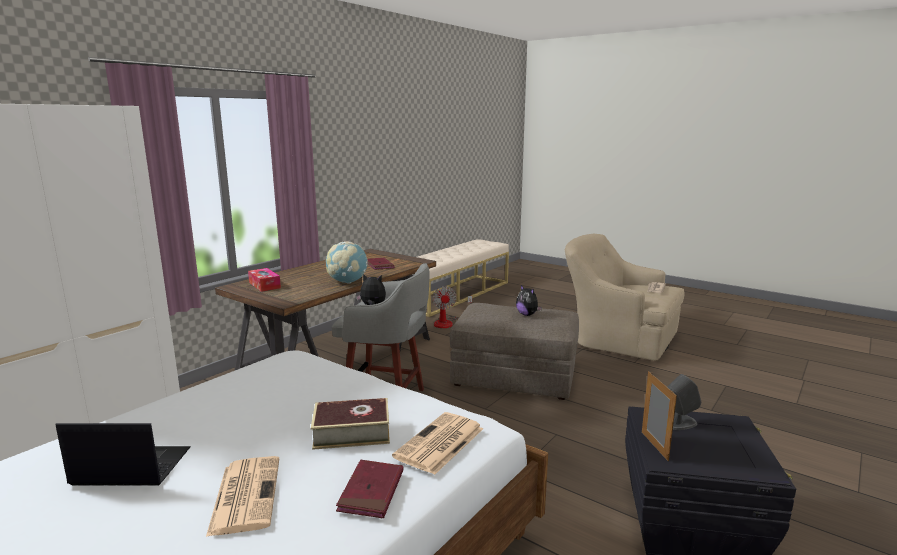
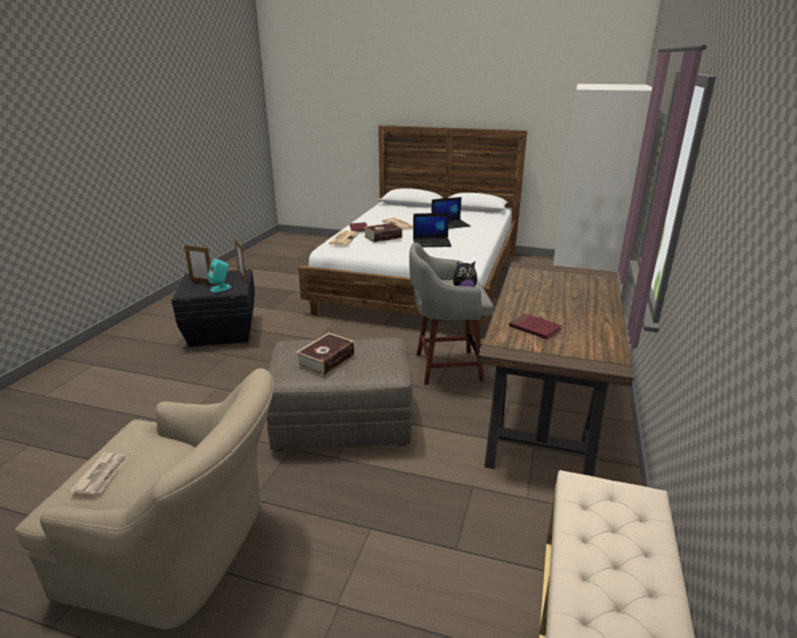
camera: 160 degrees right, 10 degrees up
tissue box [248,268,281,292] -> none
globe [326,241,368,284] -> none
fan [432,286,472,328] -> none
plush toy [516,285,542,316] -> book [296,333,355,376]
grey speaker [667,374,701,430] -> turquoise speaker [208,259,231,292]
none -> picture frame [184,245,211,284]
none -> laptop [413,213,452,247]

